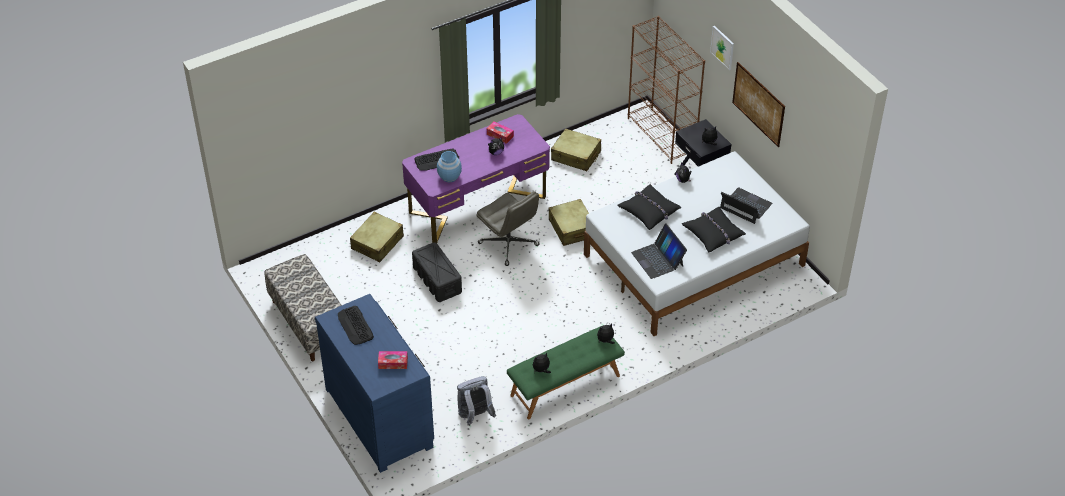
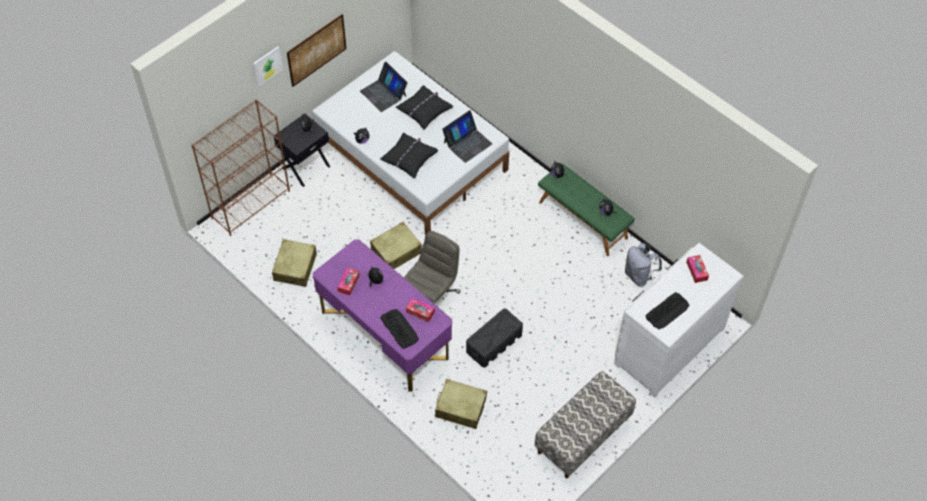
camera: 105 degrees left, 10 degrees up
blue dresser [315,294,434,473] -> white dresser [614,243,743,397]
blue vase [437,151,462,182] -> tissue box [406,298,435,322]
laptop [720,187,772,224] -> laptop turned 60 degrees counterclockwise [360,62,408,112]

